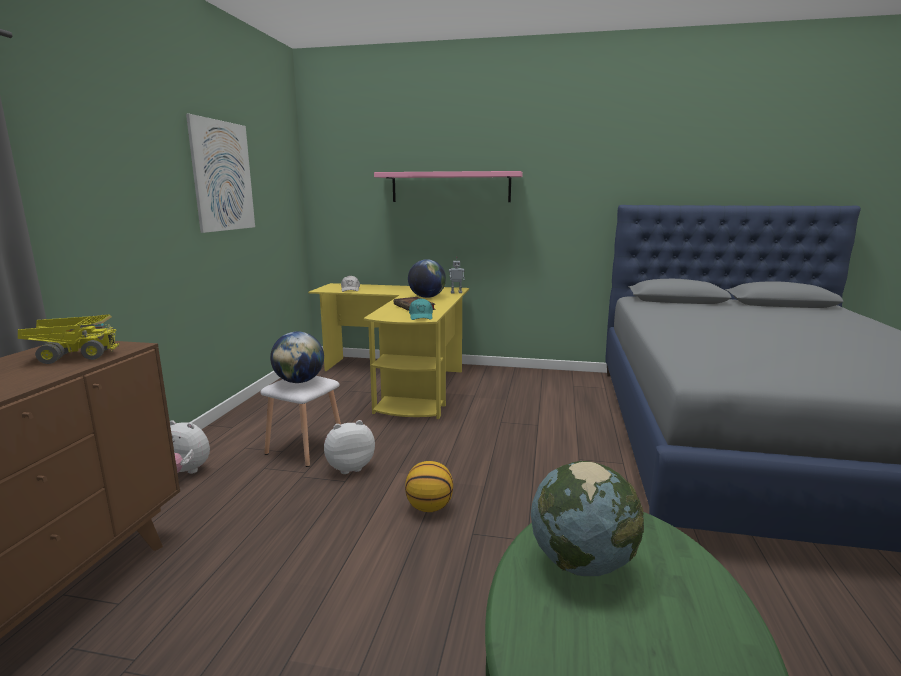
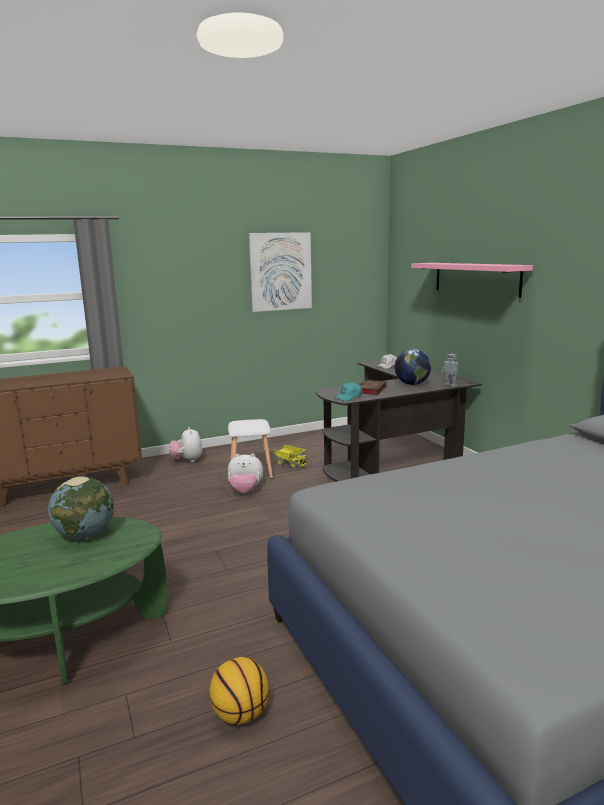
camera: 55 degrees right, 0 degrees up
toy truck [18,314,119,364] -> toy truck moved to [273,445,307,469]
globe [270,331,324,383] -> none
yellow desk [308,283,469,419] -> black desk [315,360,482,482]
plush toy [324,420,375,474] -> plush toy turned 150 degrees clockwise [228,453,263,493]
basketball [405,461,453,512] -> basketball moved to [209,657,269,725]

